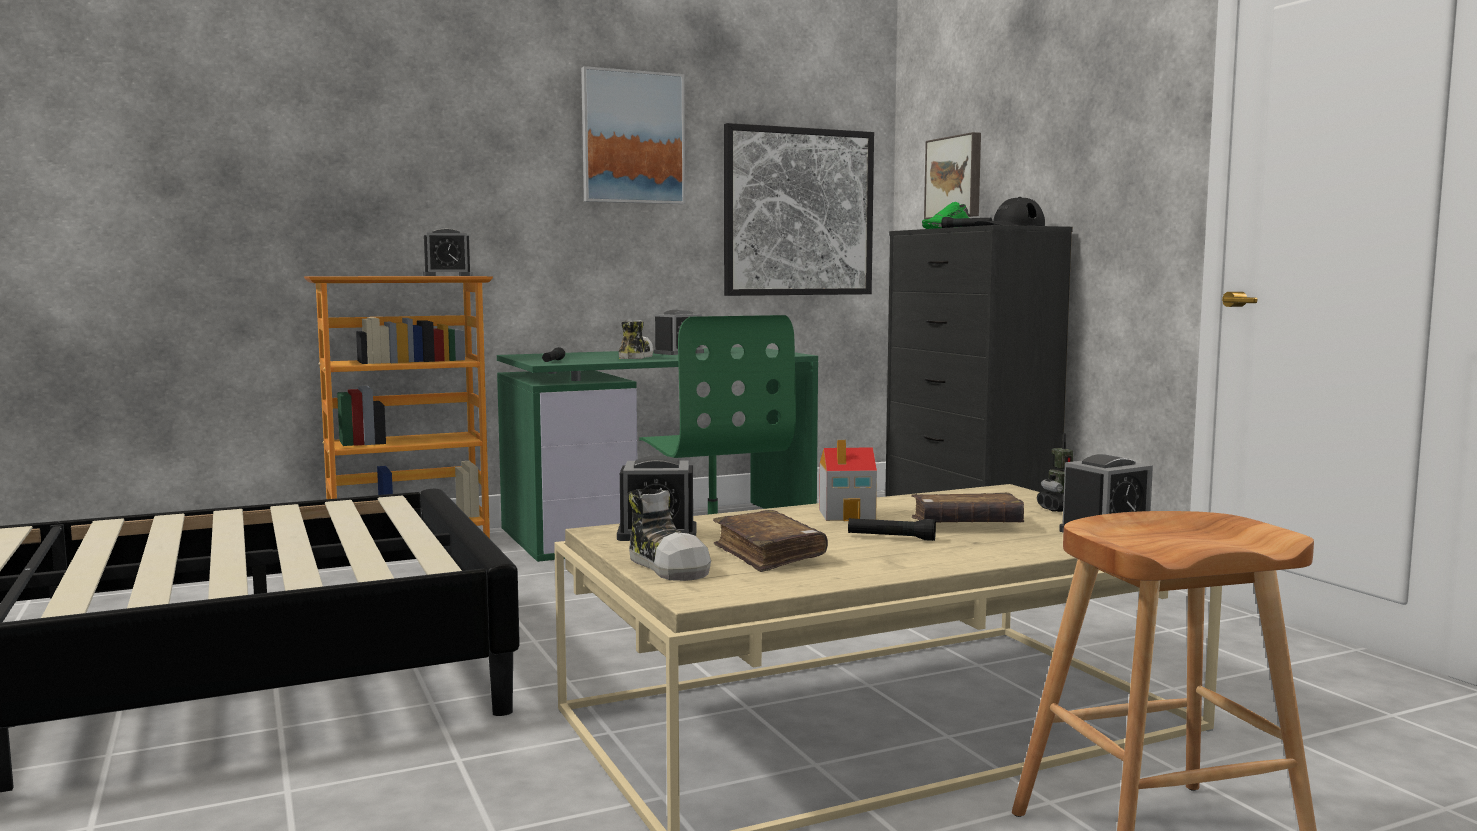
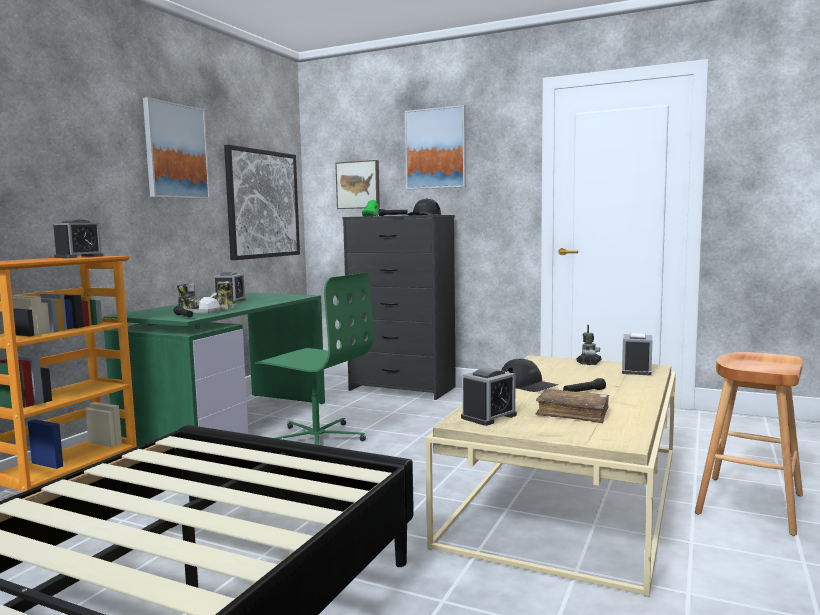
camera: 40 degrees left, 0 degrees up
shoe [628,489,711,581] -> shoe moved to [177,283,220,314]
toy house [819,440,877,521] -> black cap [501,359,558,392]
brown book [911,492,1024,523] -> none
none -> picture [405,105,466,189]

